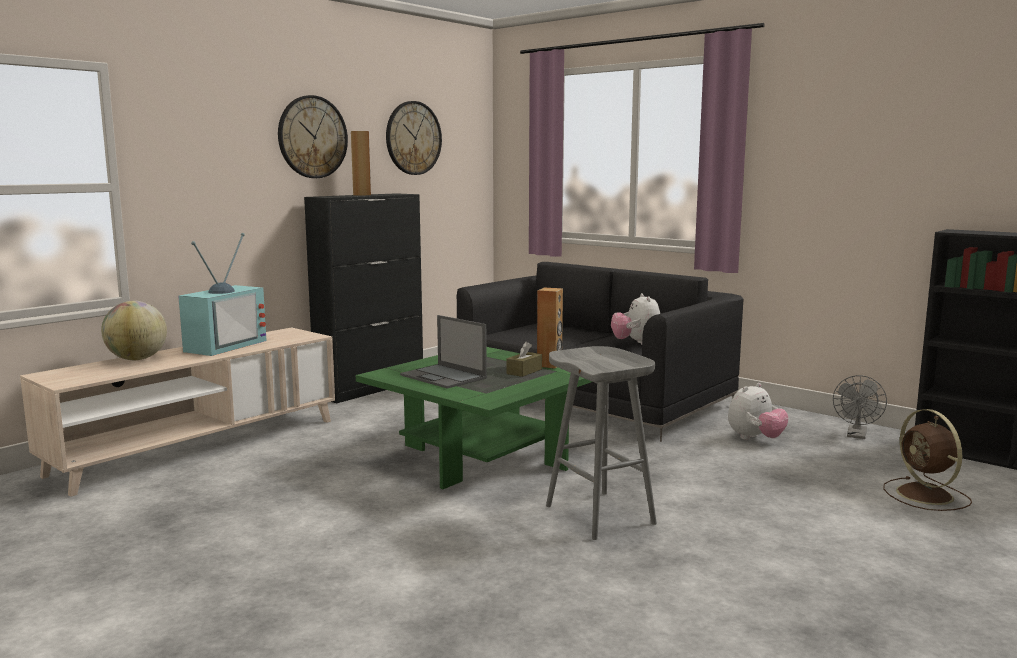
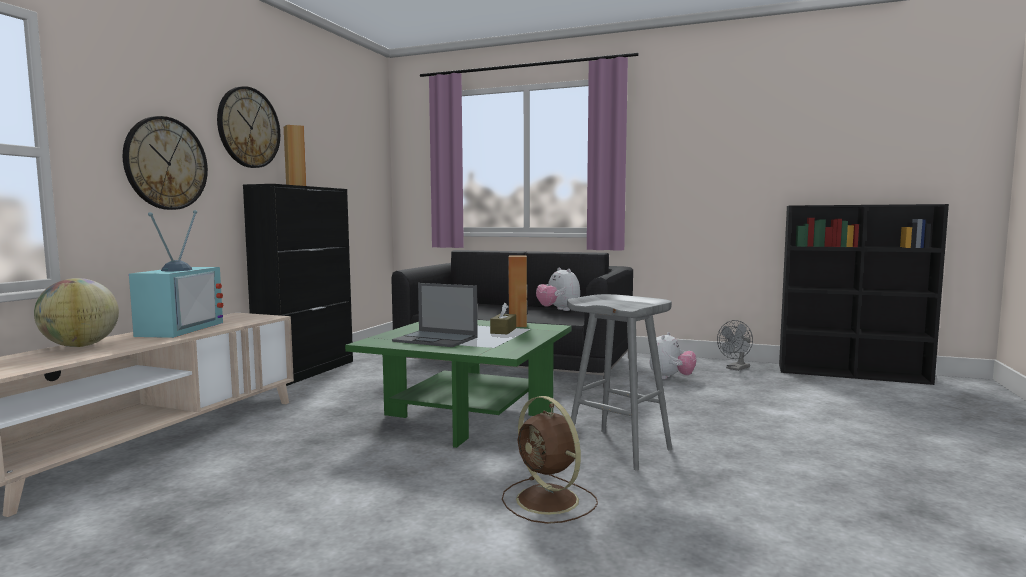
camera: 20 degrees left, 5 degrees down
wall clock [386,101,442,175] -> wall clock moved to [123,116,208,210]
grey fan [833,375,887,439] -> grey fan turned 45 degrees clockwise [717,320,753,371]
brown fan [883,409,972,511] -> brown fan moved to [502,396,598,524]

